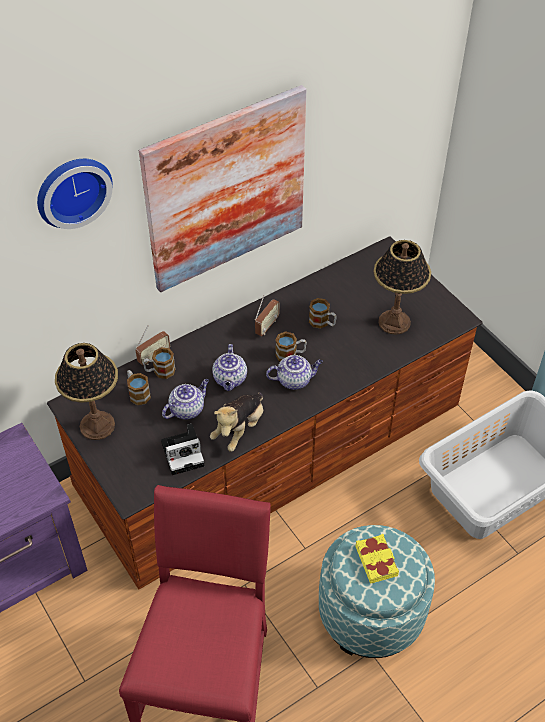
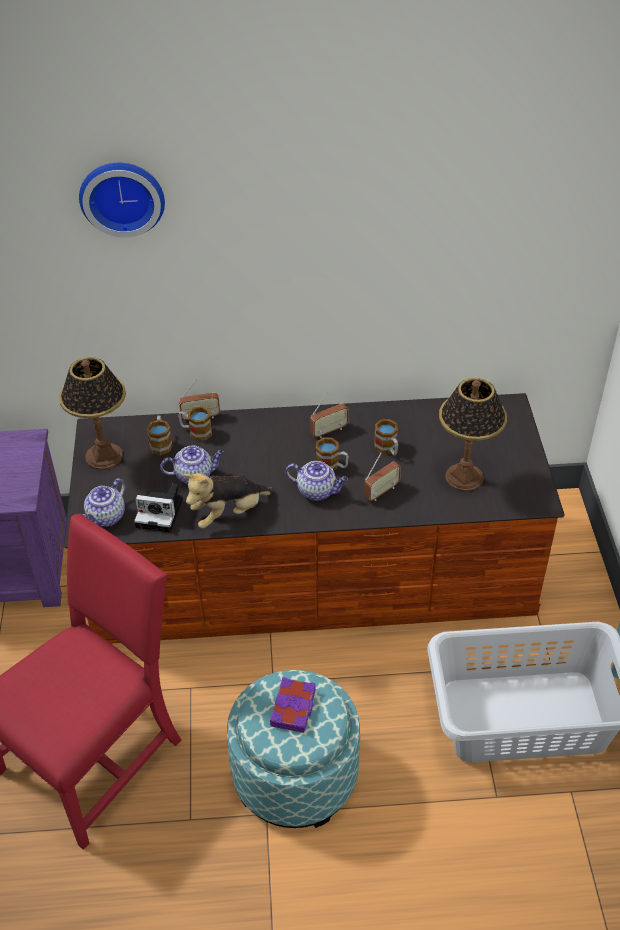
camera: 30 degrees right, 5 degrees down
picture [139,85,306,292] -> none
teapot [212,344,247,391] -> teapot moved to [82,478,126,526]
yellow book [355,534,399,584] -> purple book [270,677,316,733]
none -> radio [364,453,401,501]

